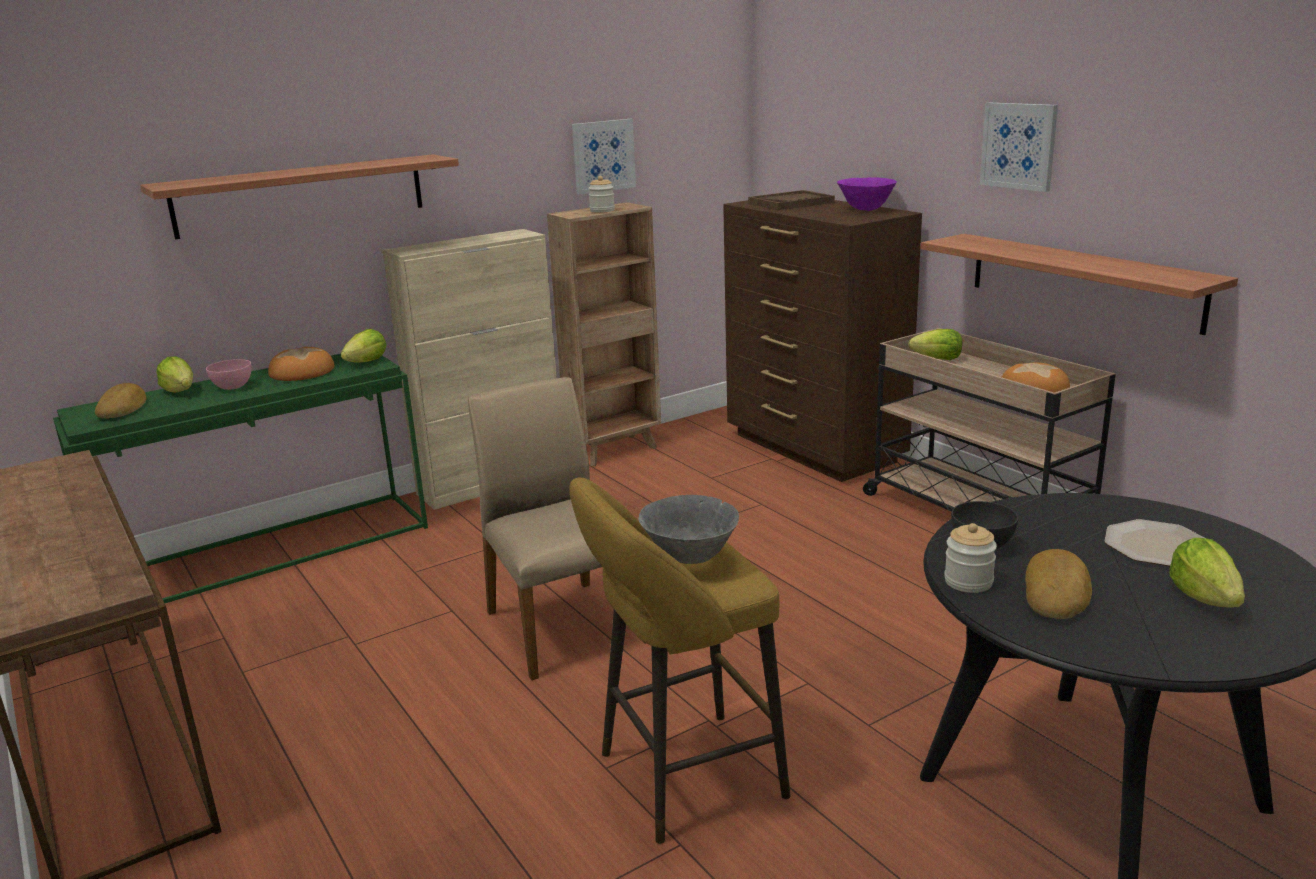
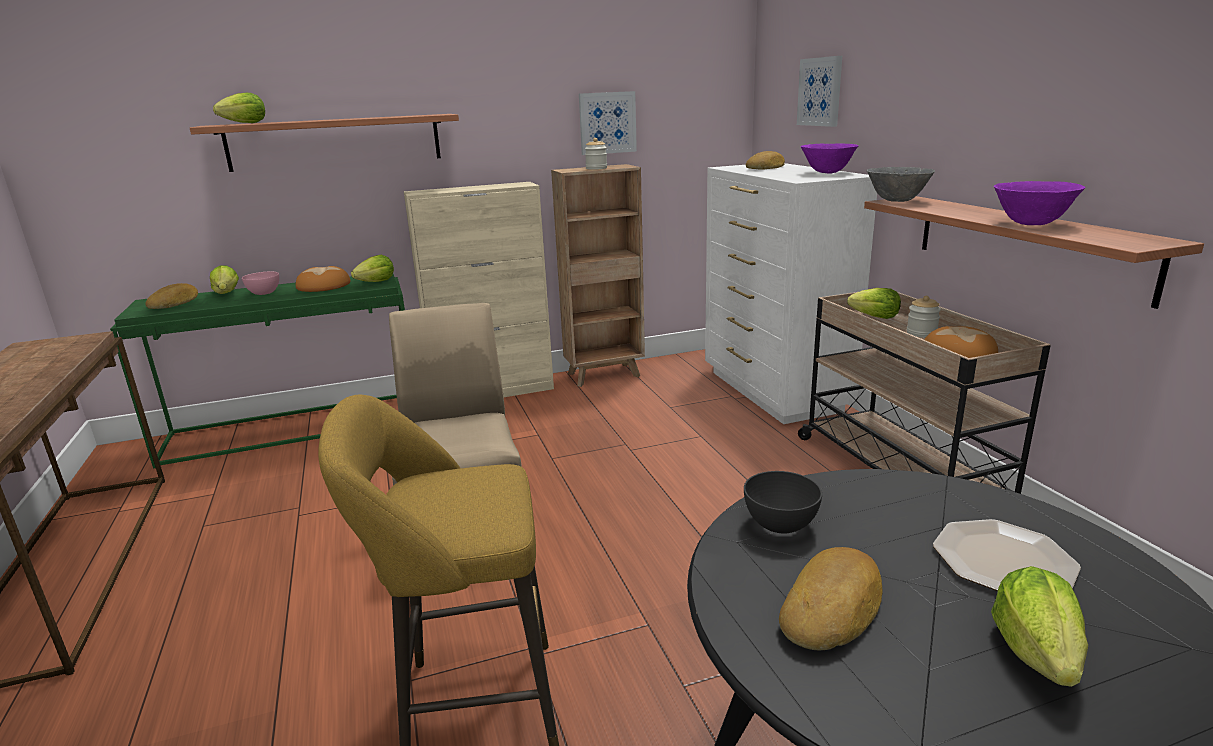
camera: 15 degrees right, 0 degrees up
grey bowl [638,495,739,564] -> grey bowl moved to [867,167,935,202]
brown dresser [723,200,922,482] -> white dresser [705,163,877,424]
brown tray [748,190,835,210] -> bread [746,151,785,170]
jar [944,523,997,593] -> jar moved to [907,296,941,338]
picture [980,103,1058,192] -> picture moved to [797,56,842,127]
none -> lettuce [213,93,265,123]
none -> purple bowl [994,181,1086,225]

